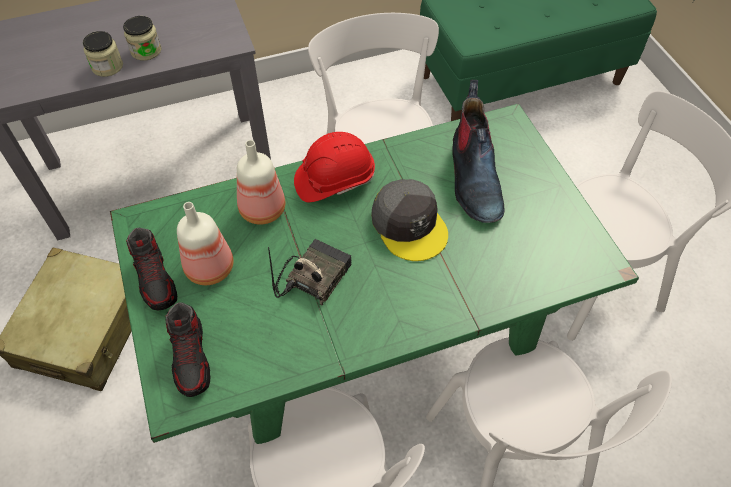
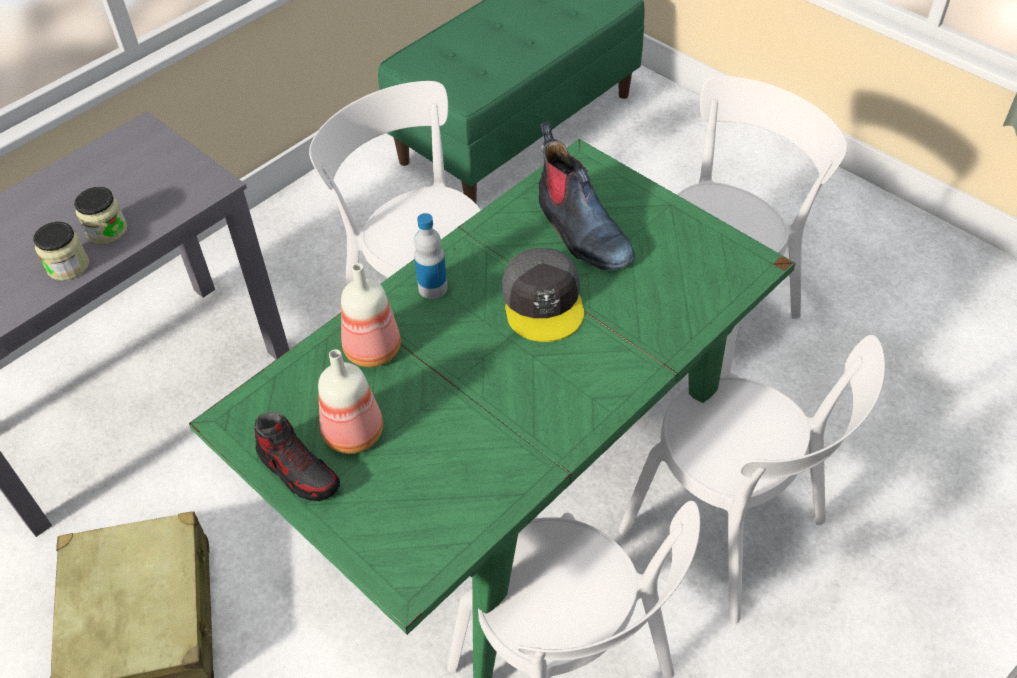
camera: 25 degrees left, 5 degrees down
shoe [165,302,210,397] -> none
radio [268,239,352,306] -> none
red hard hat [294,132,375,202] -> bottle [414,213,448,299]
grey cap [371,179,448,261] -> grey cap turned 45 degrees clockwise [502,248,584,342]

